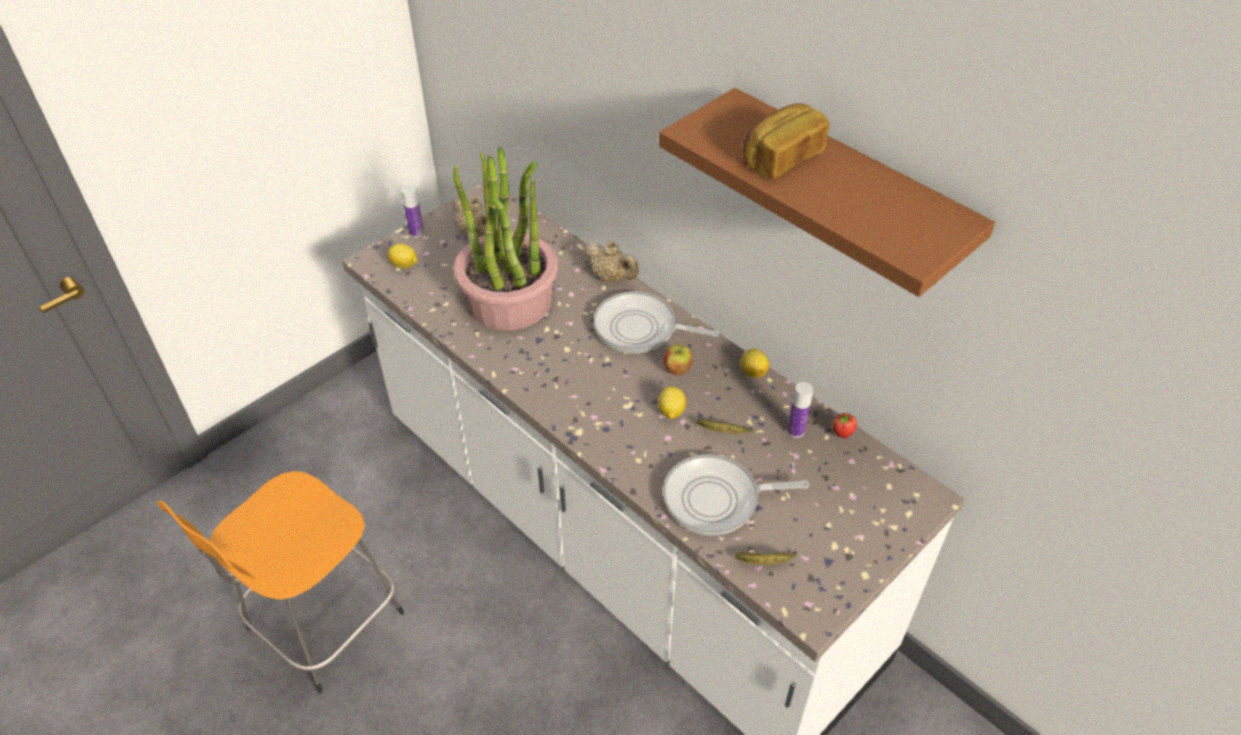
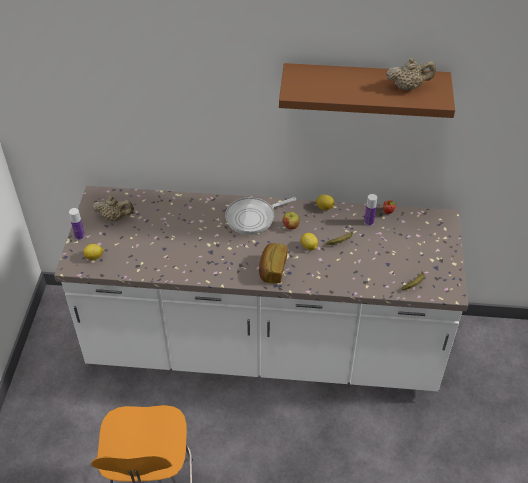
camera: 40 degrees left, 0 degrees up
potted plant [453,147,558,331] -> none
beige teapot [583,240,639,282] -> beige teapot moved to [386,57,436,90]
frying pan [663,454,810,536] -> none
bread [743,103,829,179] -> bread moved to [259,243,288,284]

